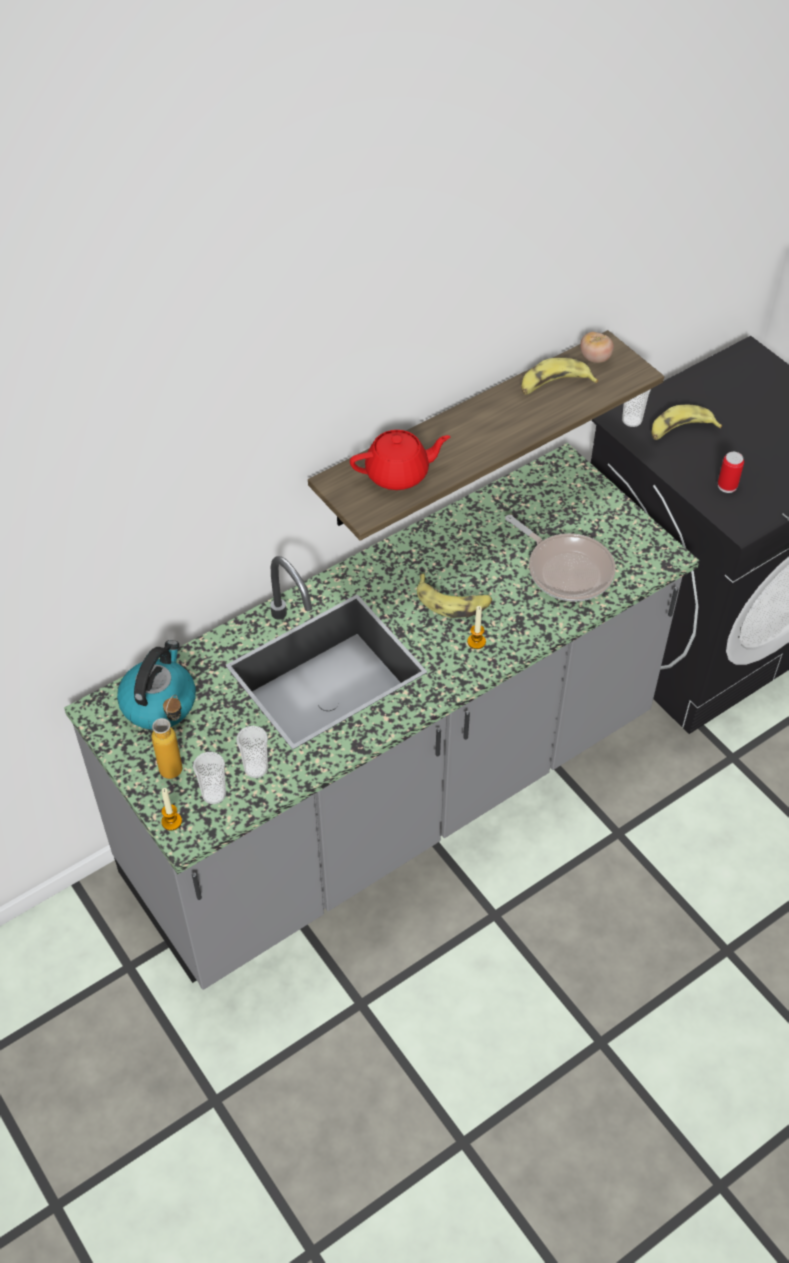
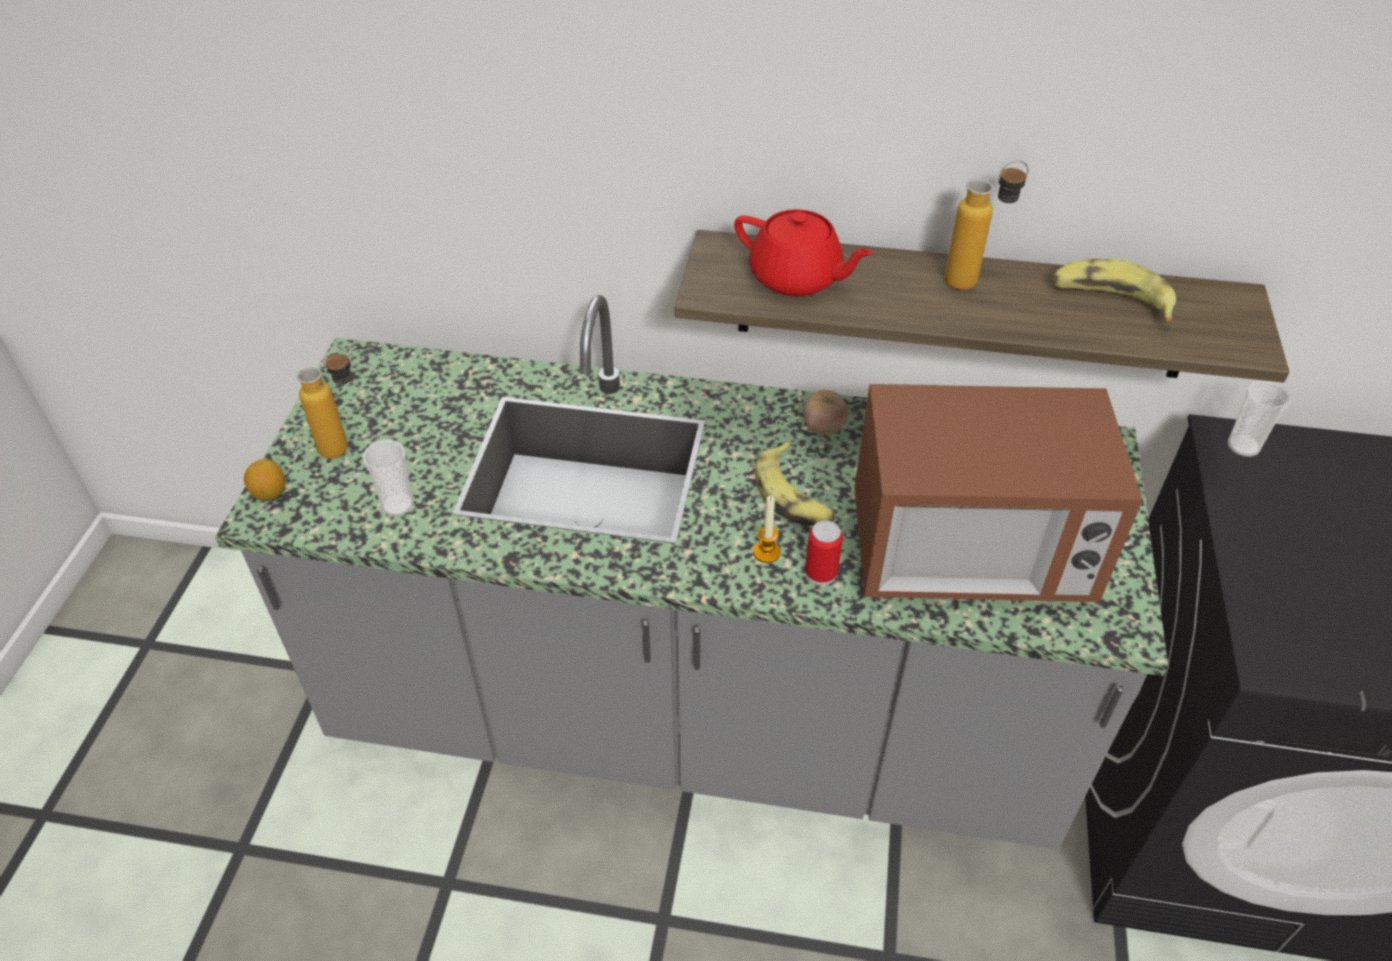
camera: 45 degrees right, 5 degrees down
kettle [117,640,196,730] -> none
candle [161,788,182,831] -> lemon [244,459,285,501]
cup [193,752,226,804] -> none
frying pan [505,515,616,602] -> microwave [854,384,1143,602]
tomato [580,332,614,363] -> tomato moved to [803,390,849,435]
banana [652,405,722,440] -> none
can [718,452,744,493] -> can moved to [805,520,843,585]
none -> bottle [944,160,1029,290]

